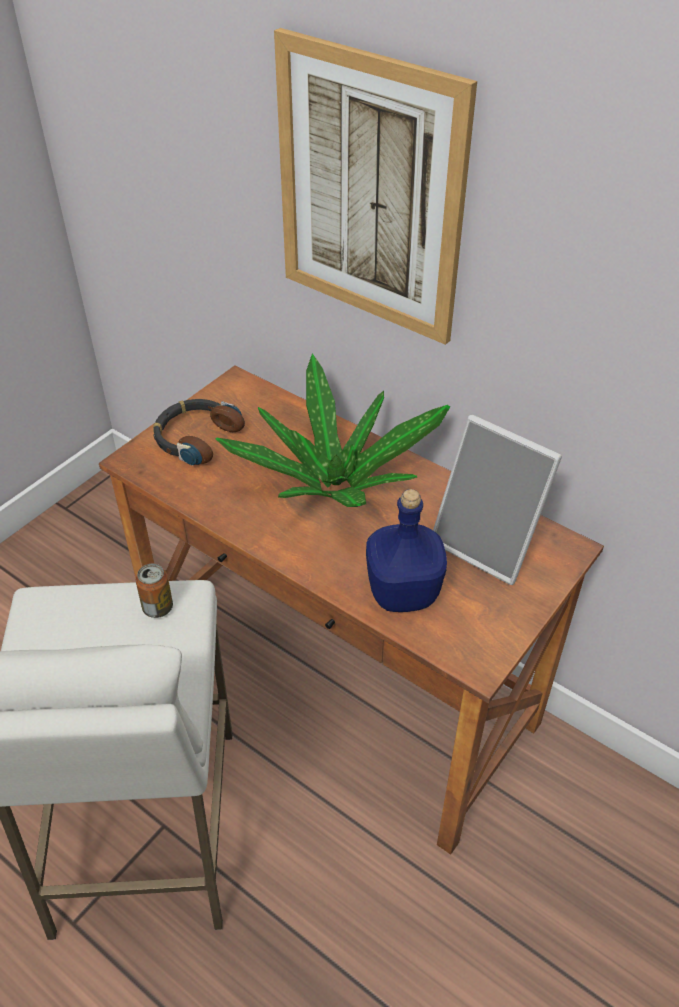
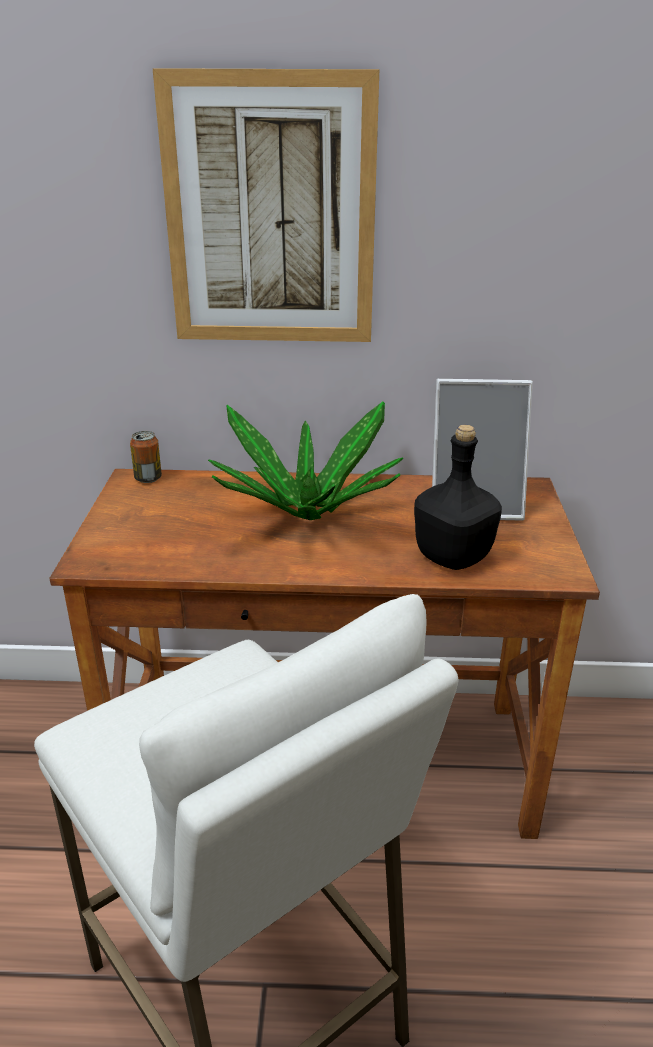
camera: 35 degrees left, 15 degrees down
can [136,564,173,618] -> can moved to [130,431,162,483]
headphones [153,399,245,466] -> none
blue bottle [366,489,447,612] -> black bottle [414,425,502,570]

